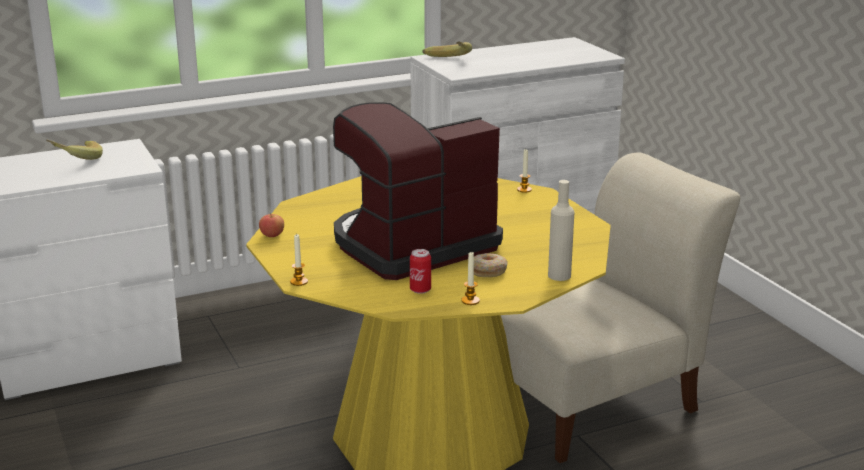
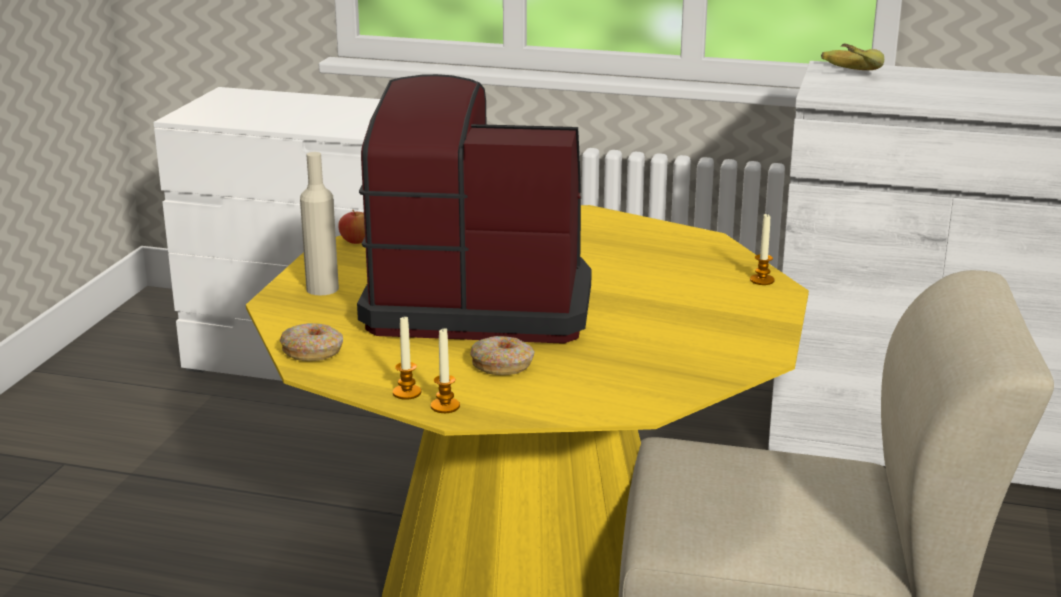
camera: 40 degrees right, 0 degrees up
banana [46,140,103,160] -> none
candle [290,234,308,286] -> candle moved to [431,328,460,413]
can [410,249,431,294] -> none
beige bottle [548,180,574,281] -> beige bottle moved to [300,152,339,295]
none -> donut [280,323,343,361]

